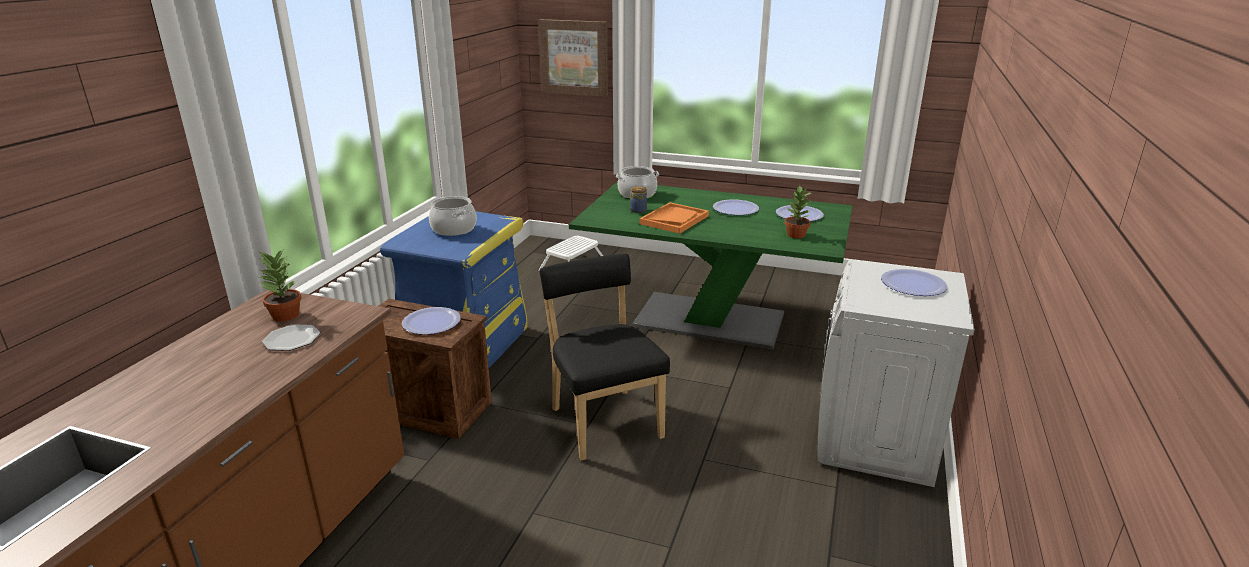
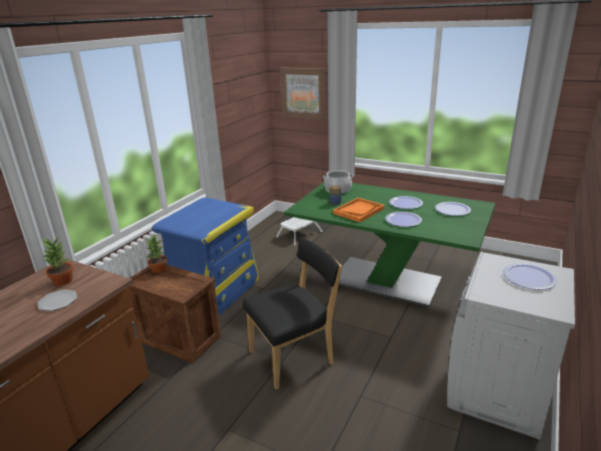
camera: 10 degrees right, 0 degrees up
plate [402,307,461,335] -> plate moved to [385,212,422,227]
cooking pot [429,196,477,236] -> none
black chair [540,254,670,461] -> black chair turned 75 degrees clockwise [243,237,342,390]
potted plant [785,185,813,239] -> potted plant moved to [146,234,167,273]

